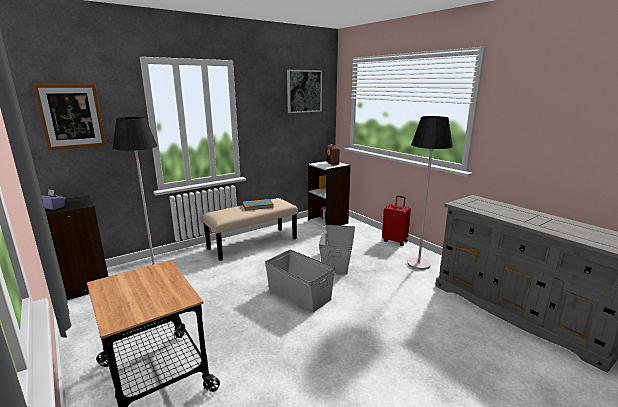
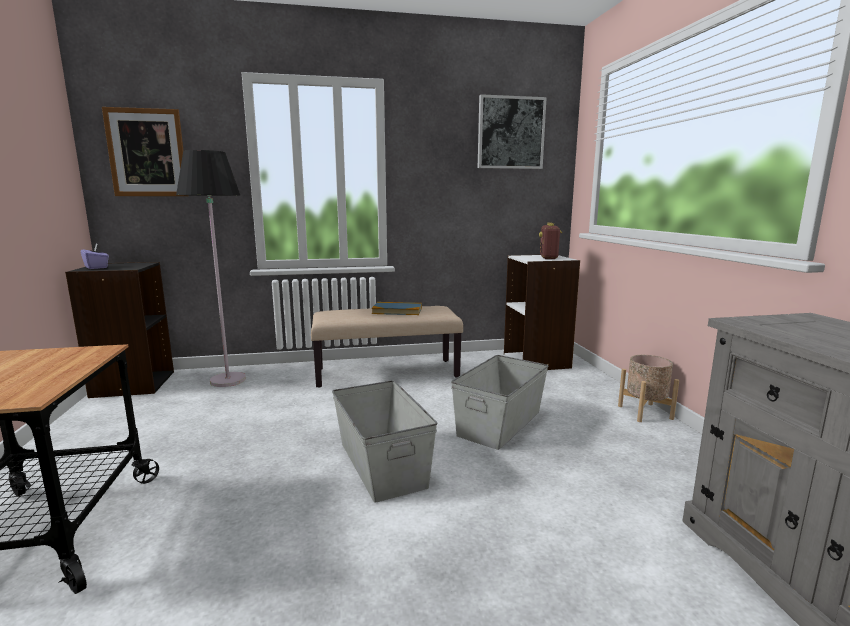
camera: 25 degrees right, 5 degrees down
red suitcase [382,196,411,246] -> beige planter [618,355,679,422]
black floor lamp [407,116,453,270] -> none

